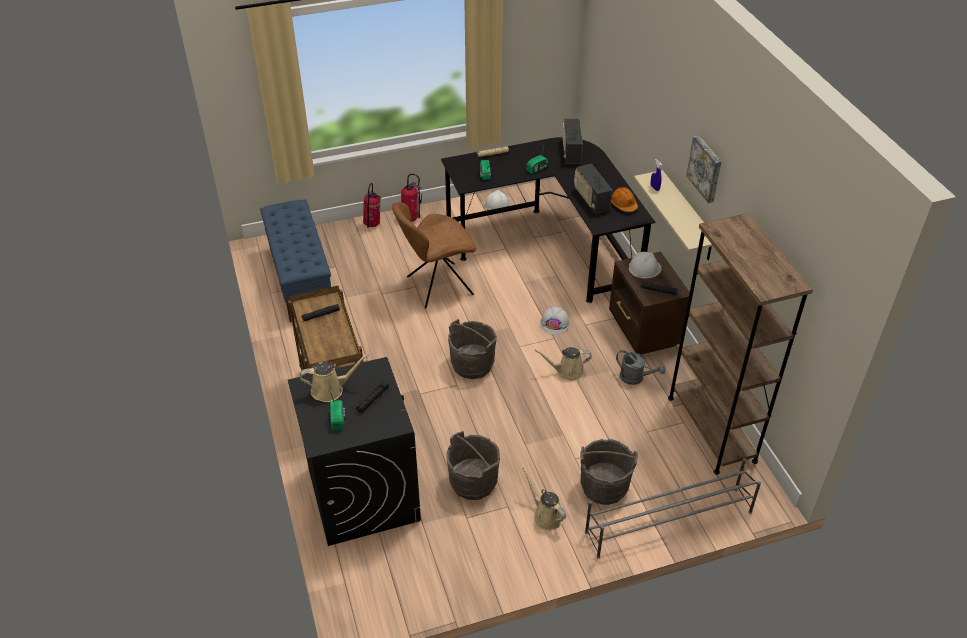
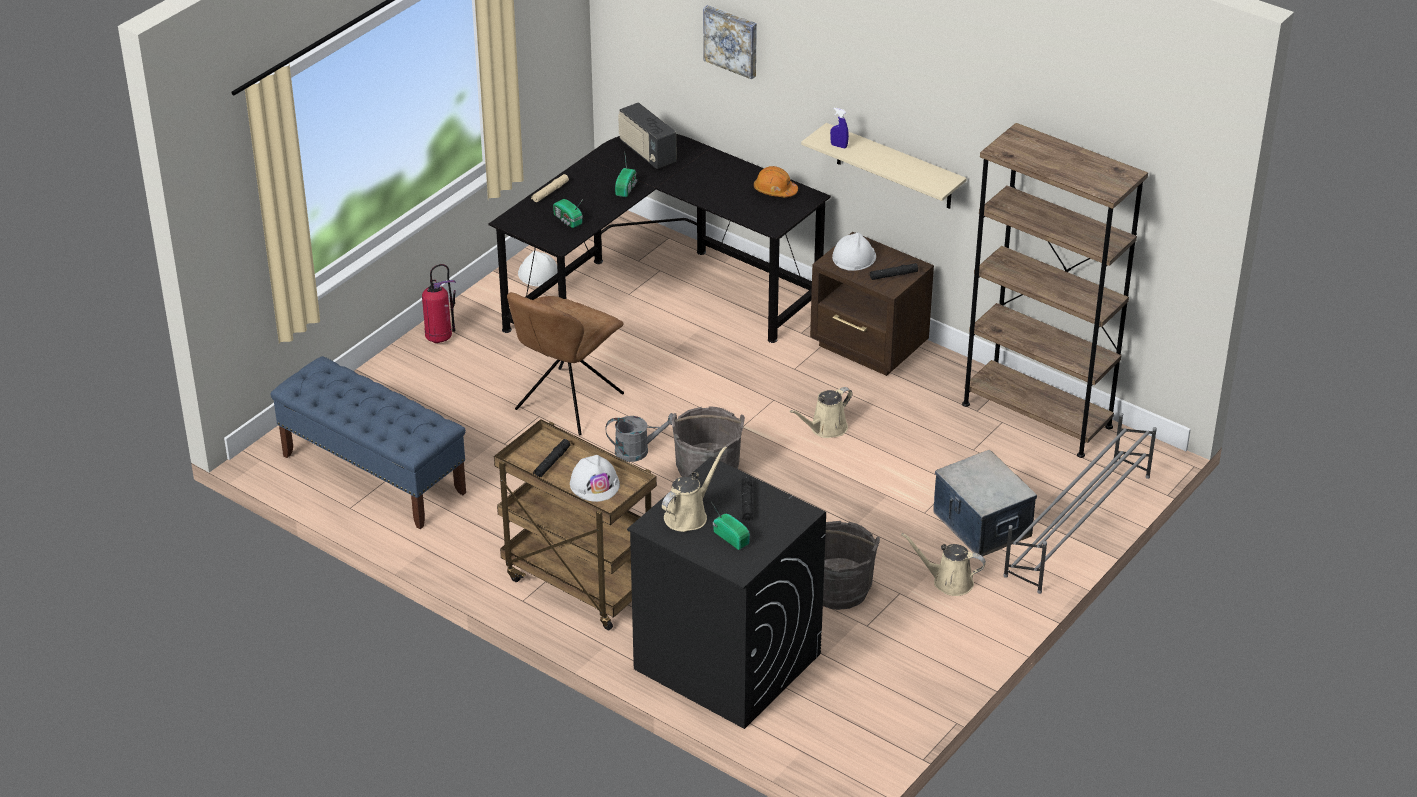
camera: 35 degrees left, 5 degrees down
fire extinguisher [363,183,382,228] -> none
white hard hat [540,306,570,335] -> white hard hat moved to [570,455,620,502]
radio [574,164,612,214] -> none
grey bucket [580,439,638,505] -> storage box [933,450,1037,556]
grey watering can [616,350,666,385] -> grey watering can moved to [606,413,673,462]
picture [686,135,722,203] -> picture moved to [703,5,757,79]

